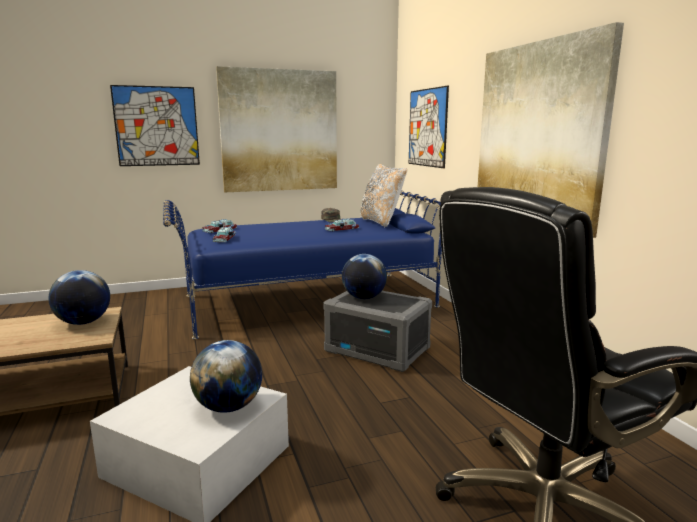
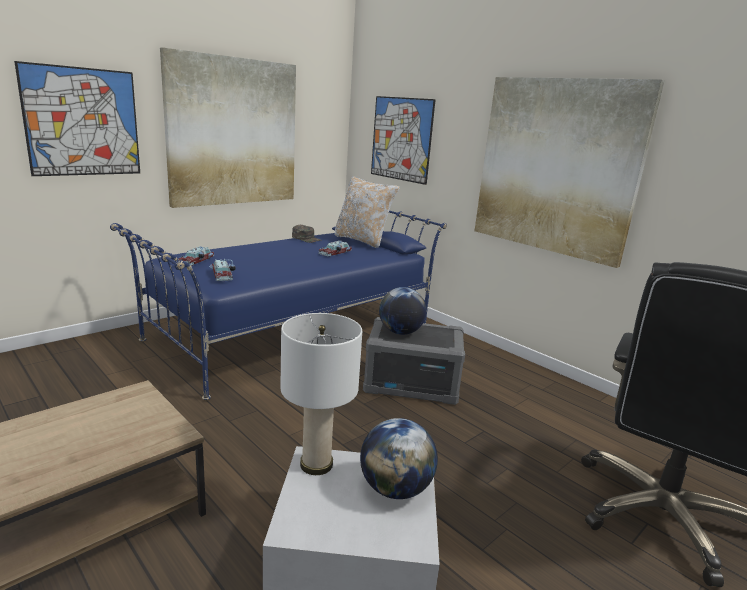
camera: 25 degrees left, 5 degrees up
globe [49,270,110,325] -> none
none -> white table lamp [280,313,362,475]

